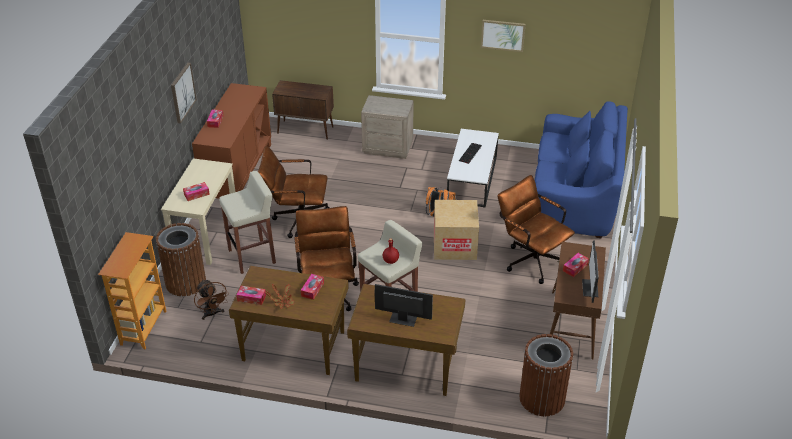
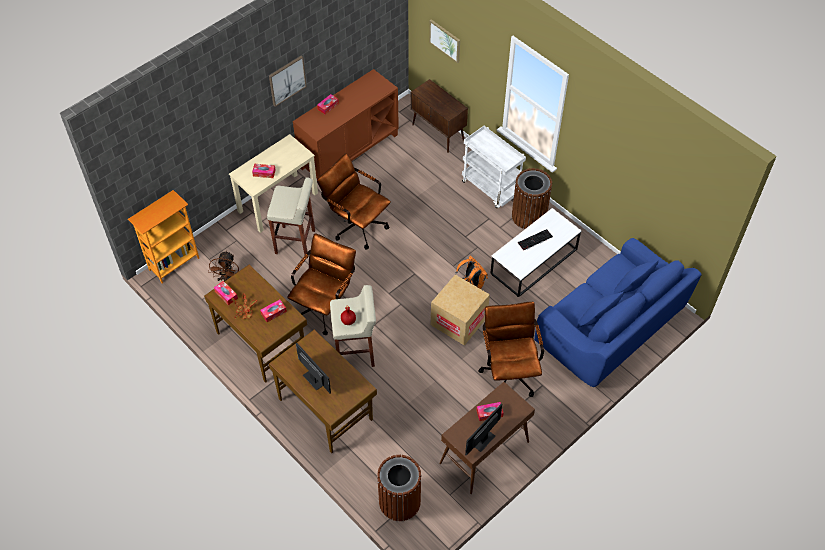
camera: 35 degrees right, 15 degrees up
brown trash can [156,223,206,296] -> brown trash can moved to [512,168,552,229]
beige nightstand [361,95,414,159] -> white cart [462,126,526,208]
picture [481,20,526,52] -> picture moved to [429,19,460,63]

